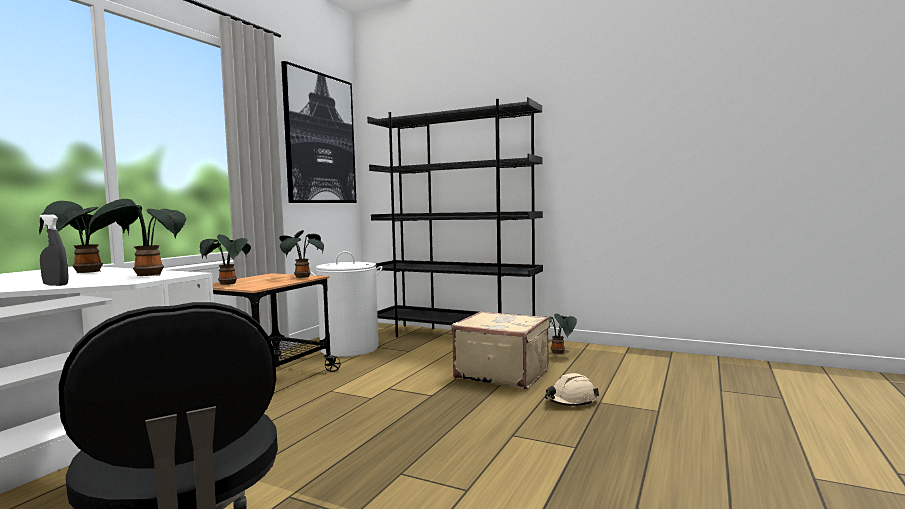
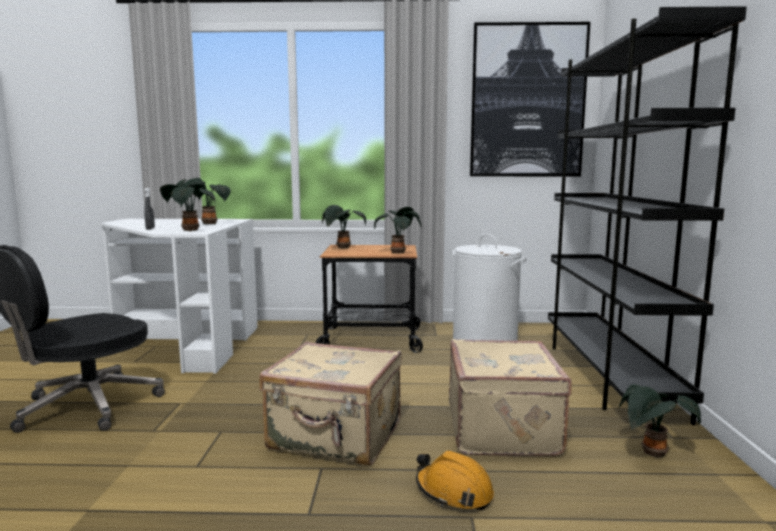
camera: 65 degrees right, 5 degrees up
beige hard hat [545,373,599,406] -> orange hard hat [416,450,494,511]
none -> beige suitcase [259,341,402,465]

